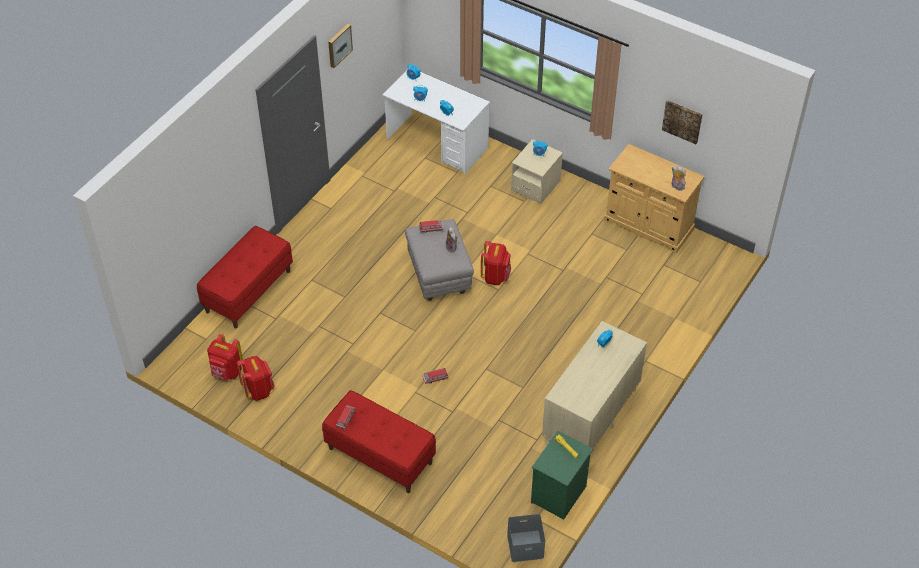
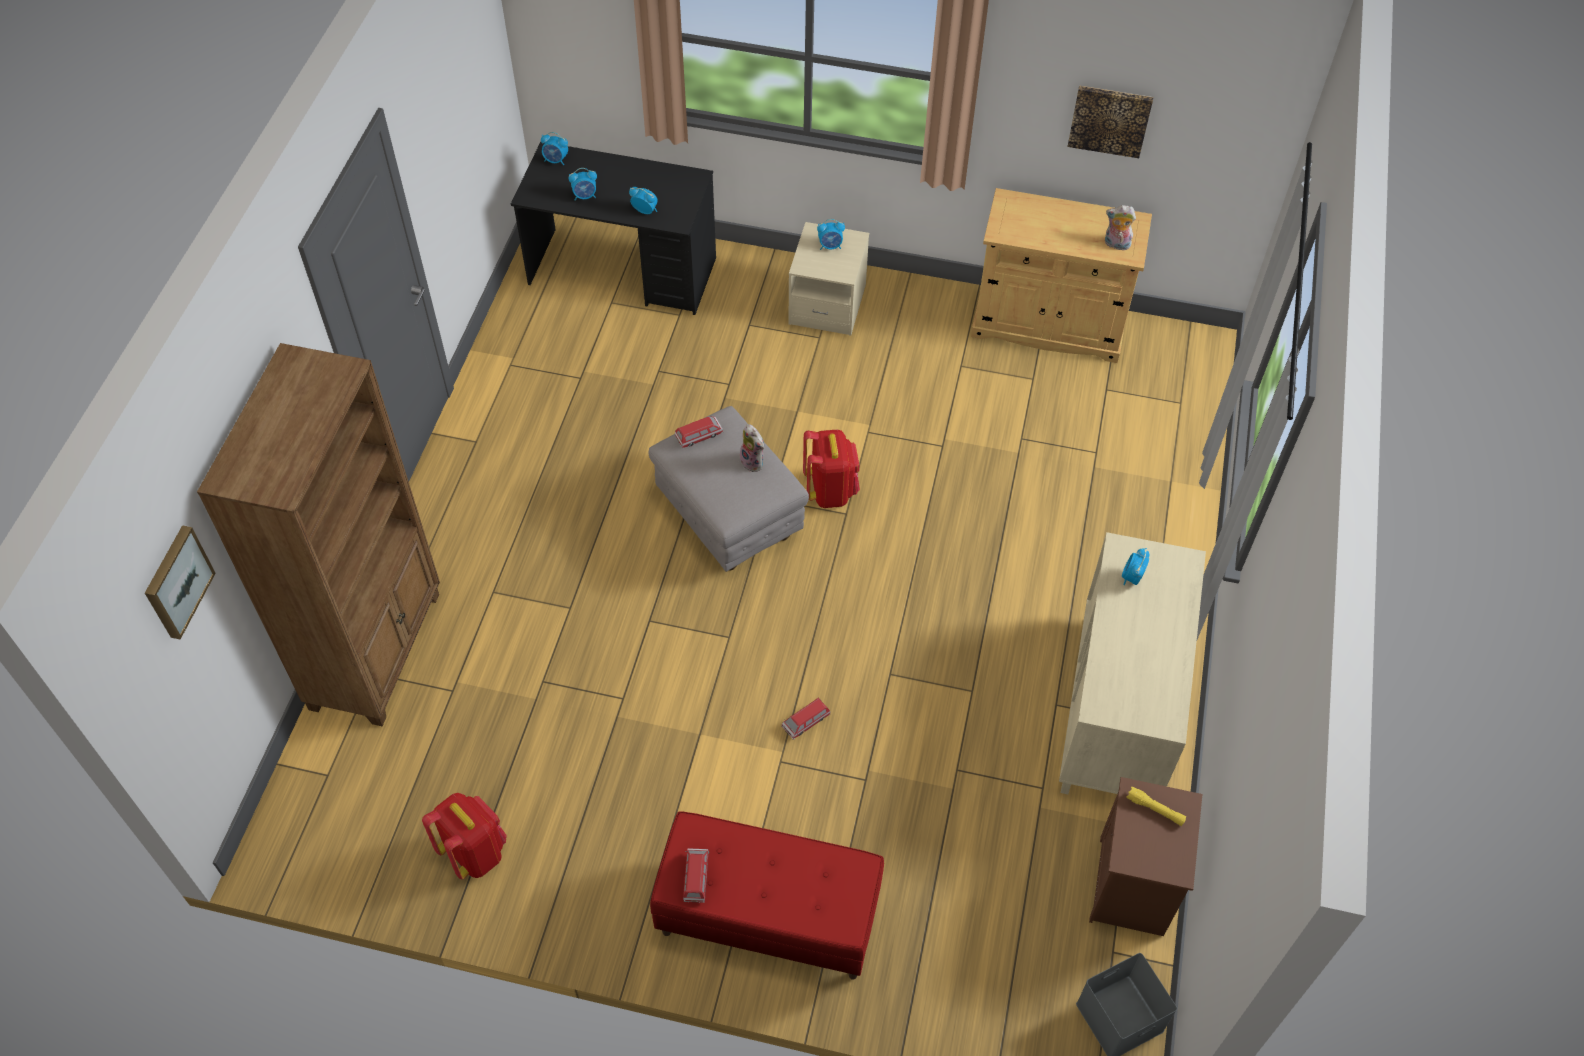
camera: 20 degrees left, 5 degrees up
red bench [197,226,293,329] -> brown bookcase [197,343,440,726]
red backpack [207,334,243,380] -> none
picture [328,24,353,68] -> picture moved to [145,525,216,639]
white desk [383,68,490,174] -> black desk [511,142,716,315]
green nightstand [531,431,593,520] -> brown nightstand [1089,777,1202,936]

